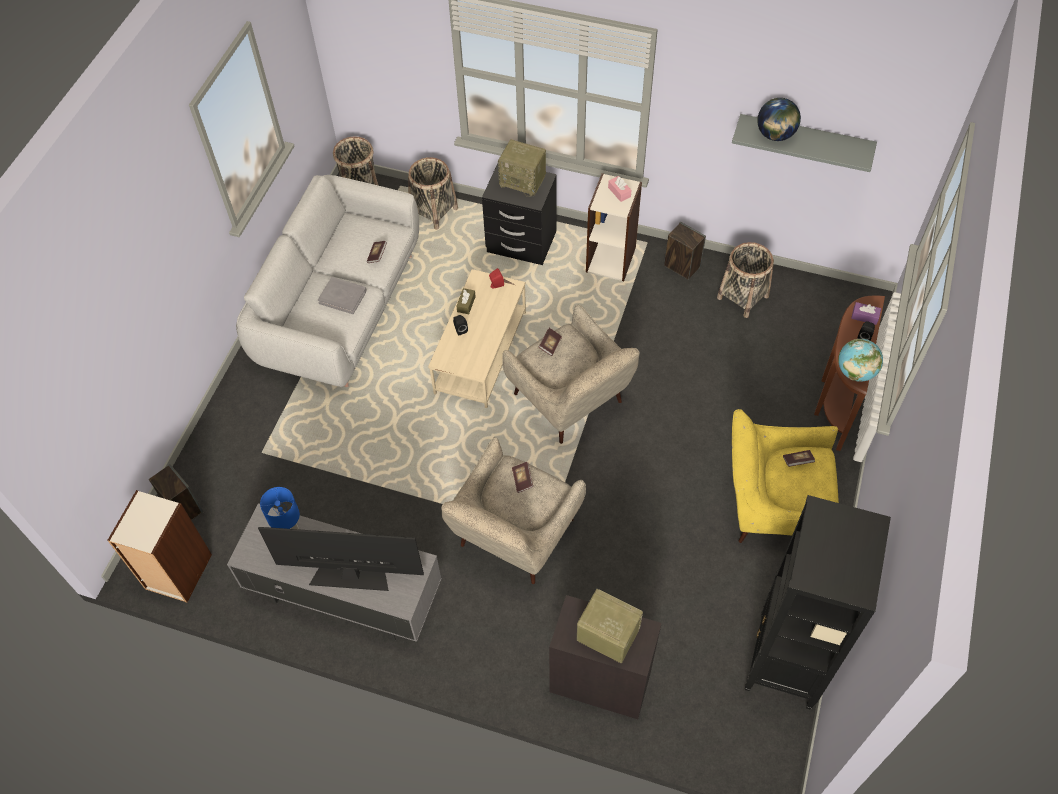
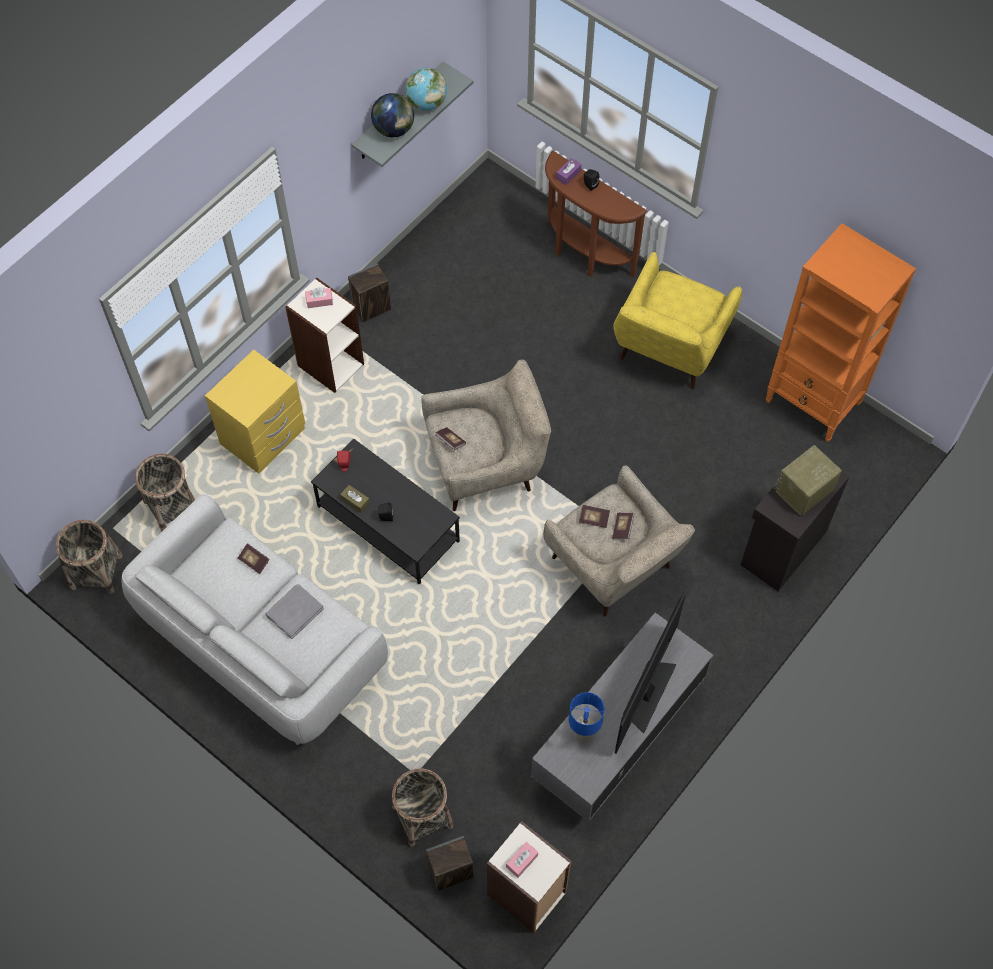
camera: 70 degrees left, 5 degrees up
beige coffee table [428,269,526,408] -> black coffee table [311,439,460,585]
black nightstand [482,163,557,265] -> yellow nightstand [205,350,305,474]
radio [498,139,546,197] -> none
basket [717,242,774,318] -> basket moved to [392,768,453,847]
black bookcase [745,495,891,709] -> orange bookcase [766,223,916,442]
book [783,450,815,467] -> book moved to [612,513,634,539]
globe [838,339,883,382] -> globe moved to [405,68,447,111]
none -> pink tissue box [506,842,538,878]

